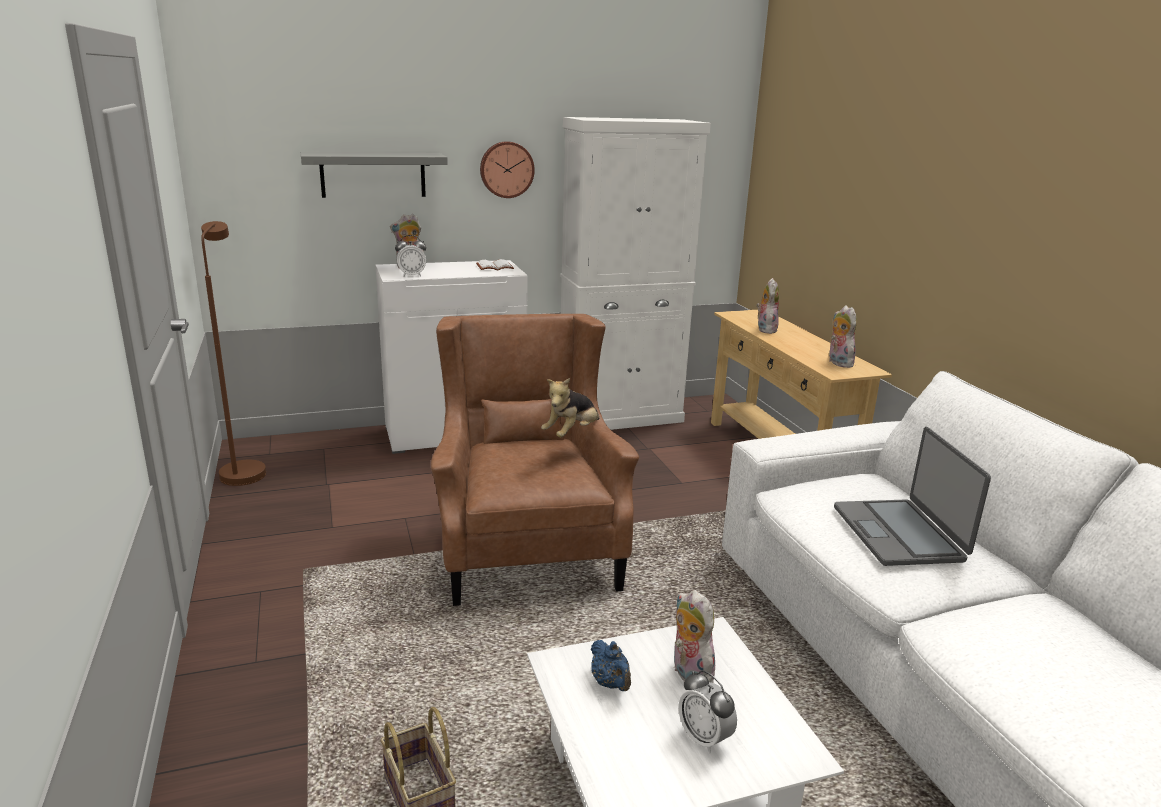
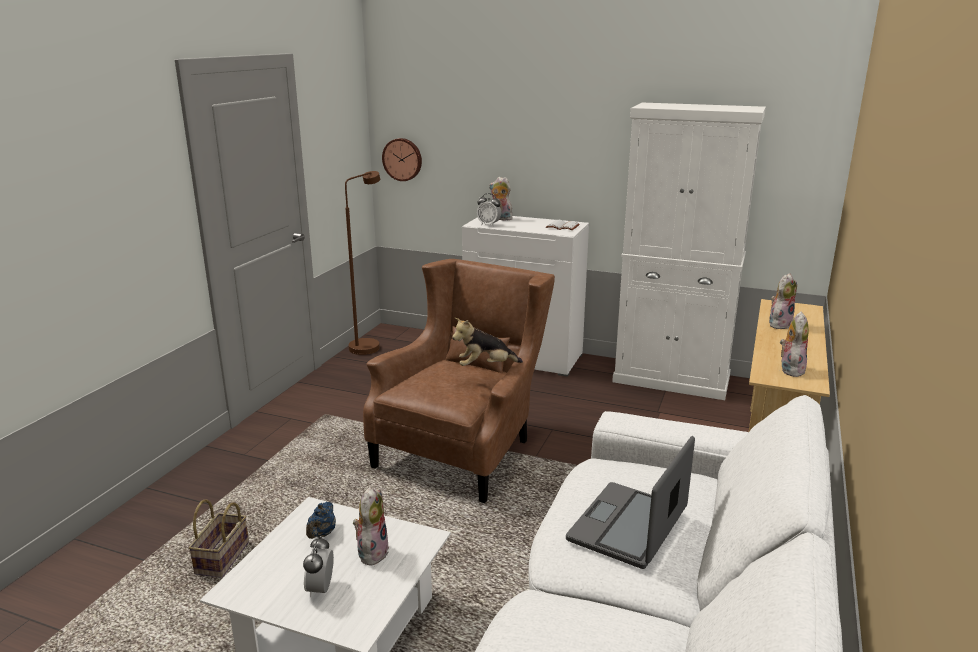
camera: 40 degrees right, 0 degrees up
grey shelf [301,152,448,198] -> none
wall clock [480,141,535,198] -> wall clock moved to [382,138,422,181]

